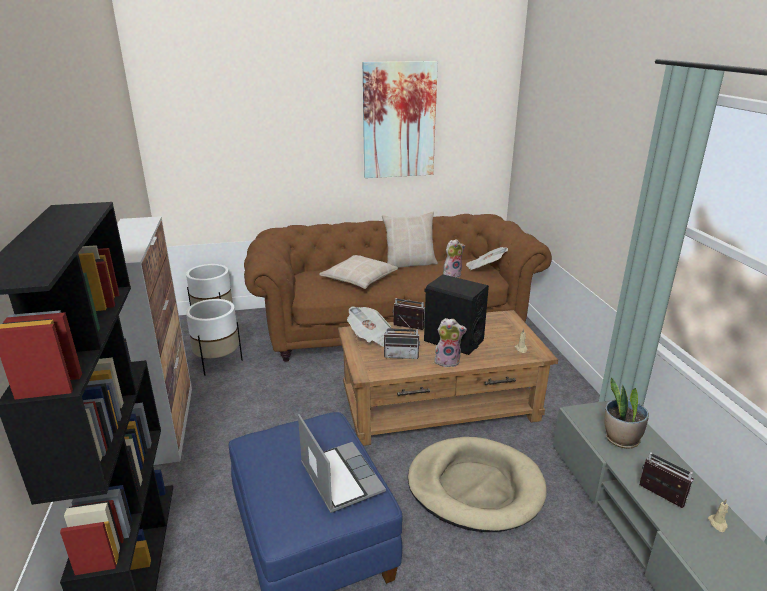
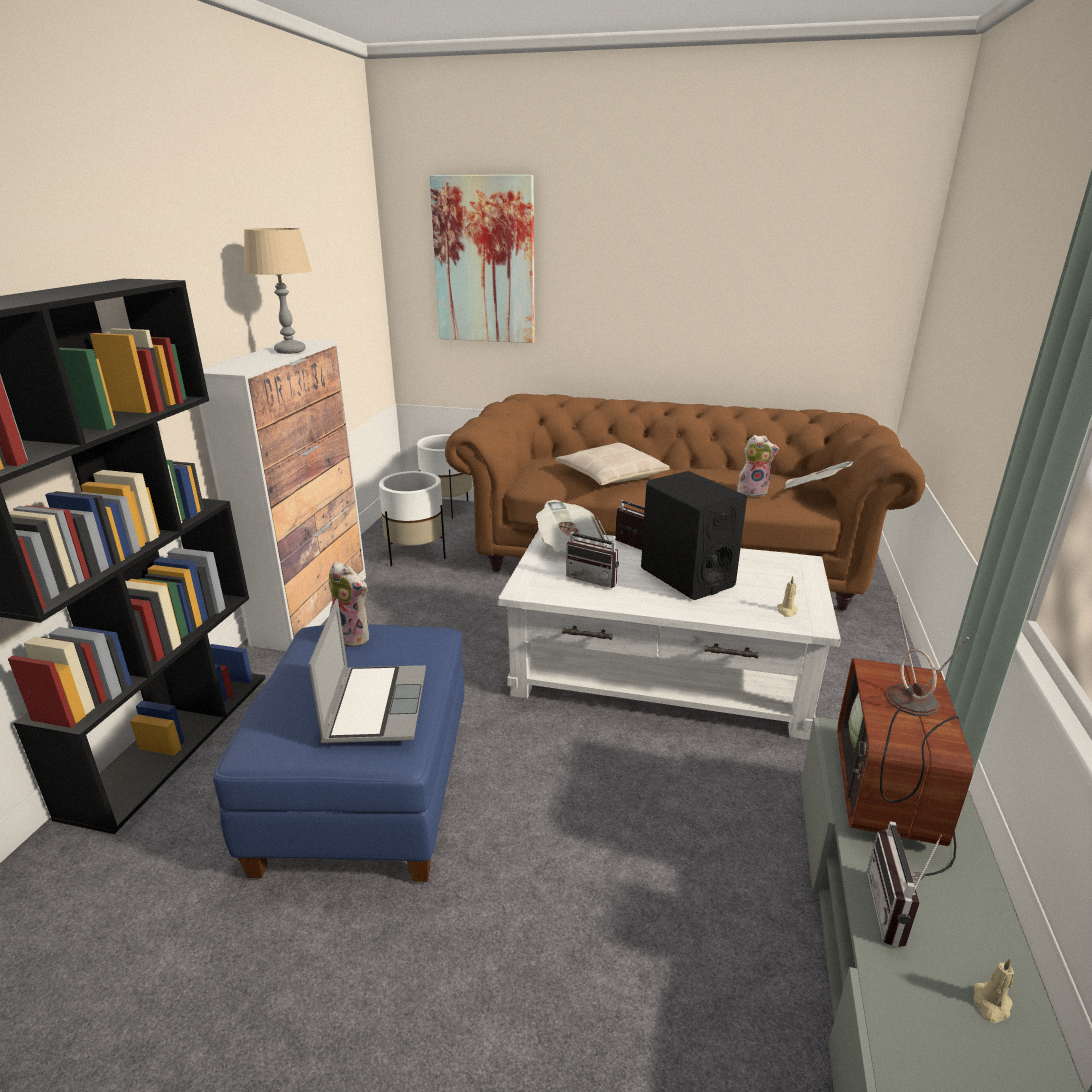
camera: 25 degrees right, 0 degrees up
brown coffee table [338,310,558,446] -> white coffee table [498,530,841,740]
picture [363,61,438,178] -> picture moved to [430,175,535,343]
beige pillow [382,211,438,268] -> none
beige dog bed [408,437,547,532] -> none
plush toy [434,318,467,367] -> plush toy moved to [329,561,369,647]
potted plant [604,378,649,449] -> television [837,595,973,880]
radio [639,452,694,508] -> radio turned 150 degrees counterclockwise [867,821,942,947]
none -> beige table lamp [244,228,312,354]

